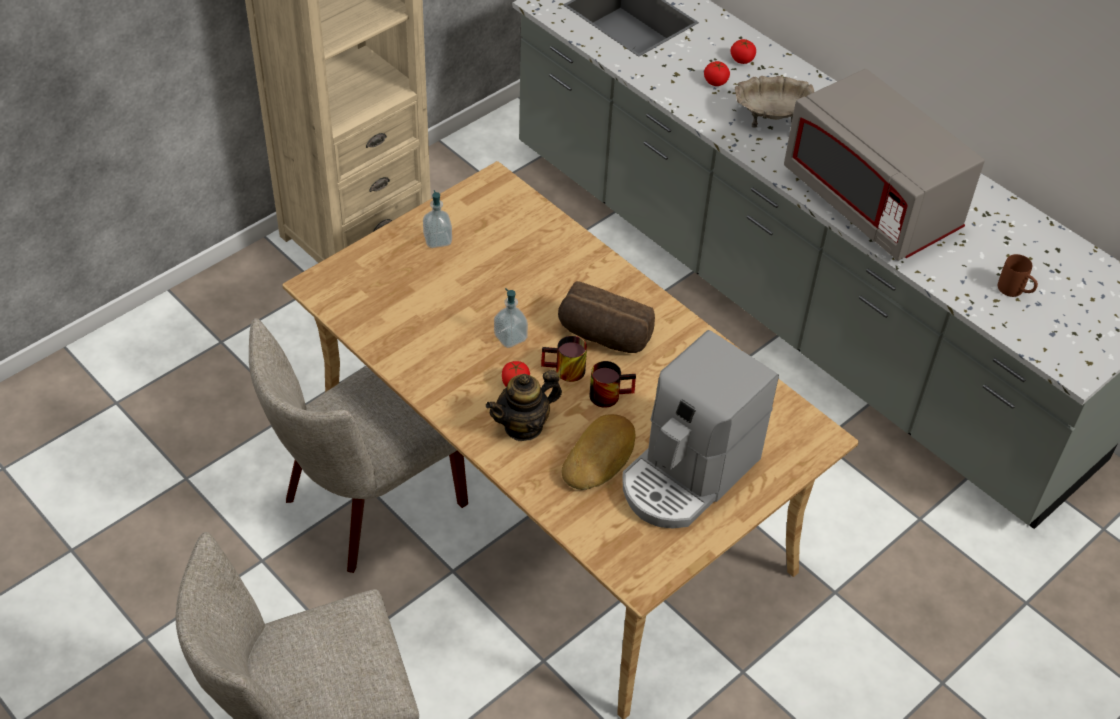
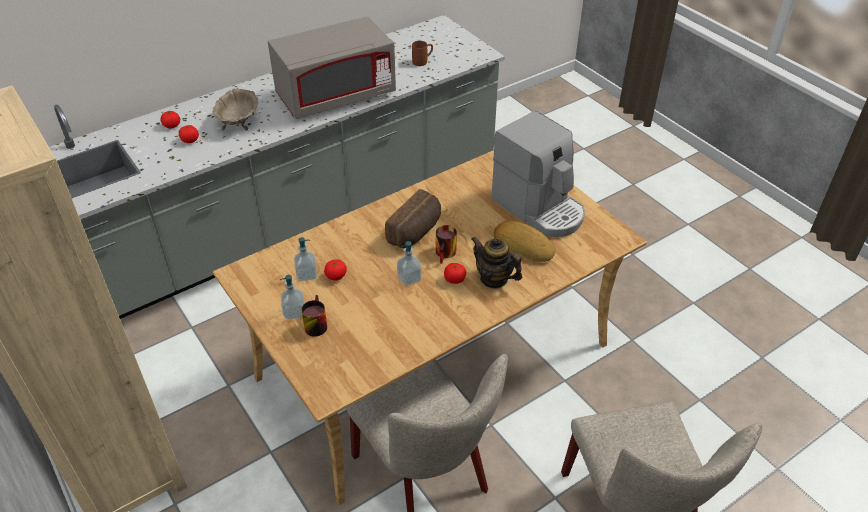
camera: 80 degrees left, 5 degrees down
teapot [486,370,562,441] -> teapot turned 150 degrees clockwise [471,236,522,289]
mug [589,361,636,408] -> mug moved to [301,295,327,337]
none -> soap dispenser [294,237,317,281]
none -> tomato [324,259,347,281]

